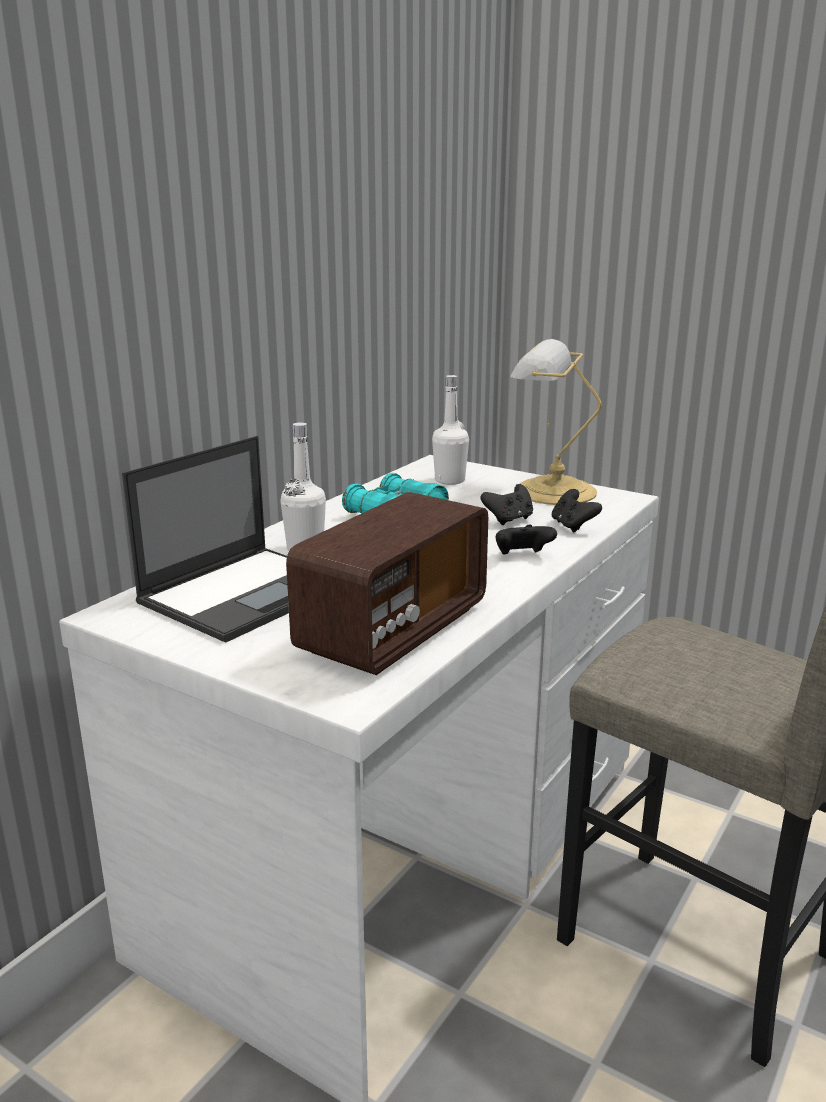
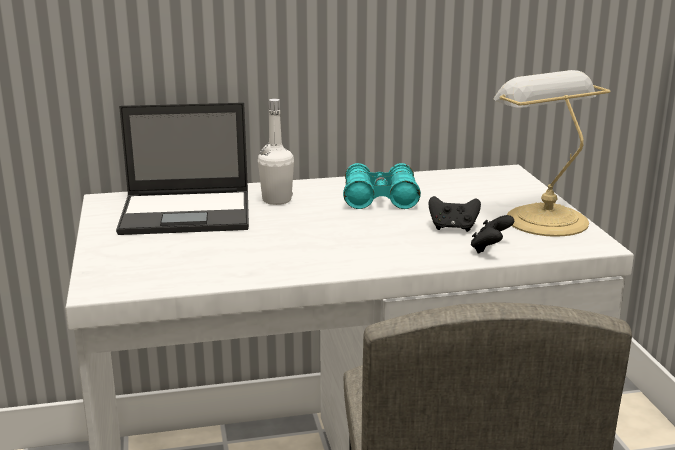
camera: 45 degrees right, 0 degrees up
radio [286,492,488,675] -> none
white bottle [432,375,469,485] -> none
black game controller [496,524,557,555] -> none

